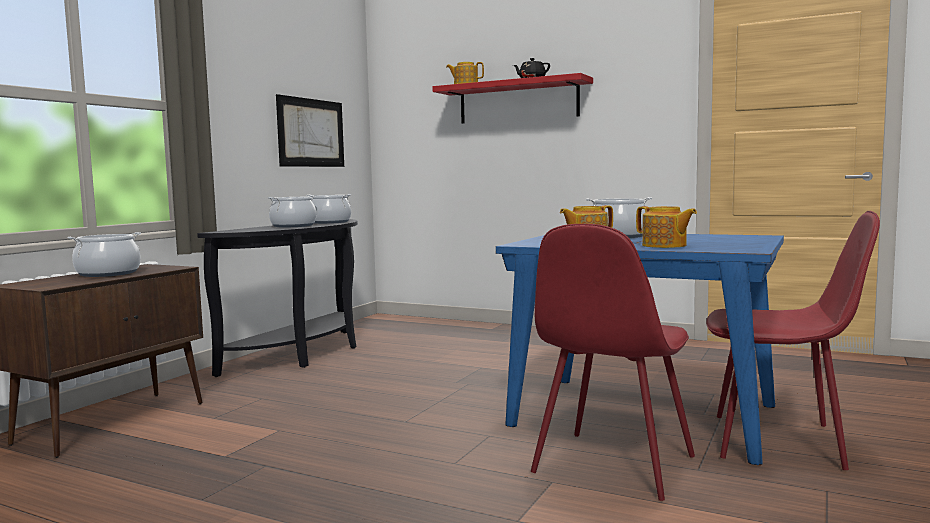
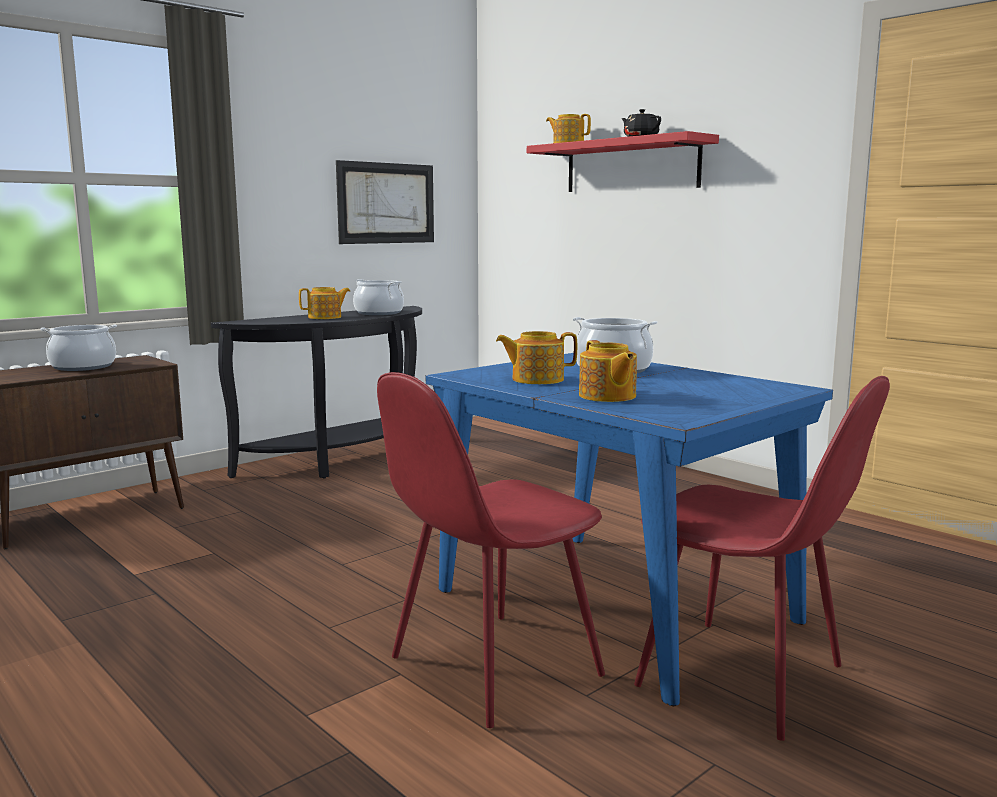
camera: 20 degrees right, 5 degrees up
cooking pot [268,195,317,227] -> teapot [299,287,350,319]

